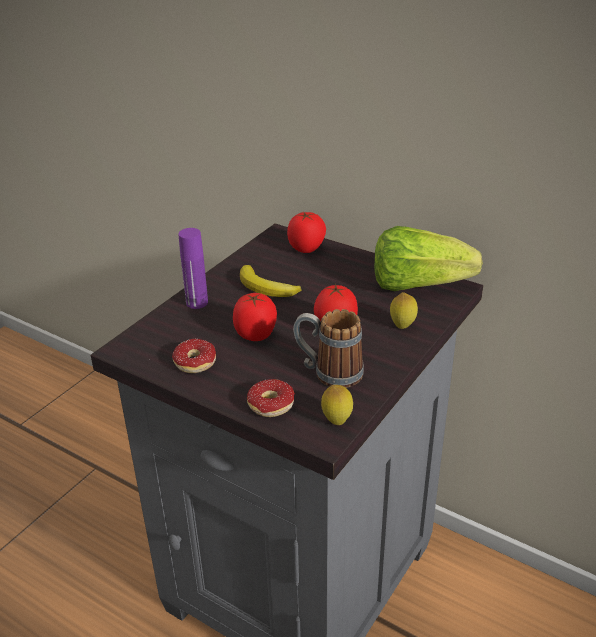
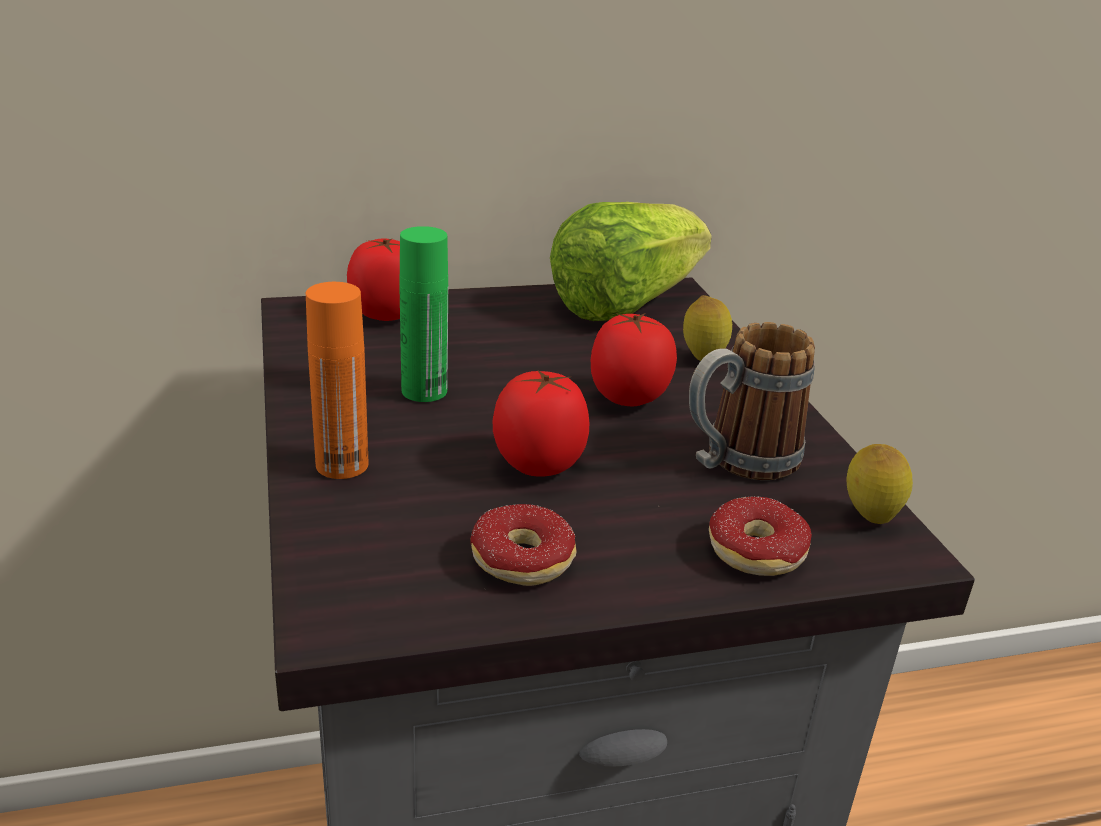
camera: 50 degrees left, 5 degrees down
purple bottle [178,228,208,309] -> orange bottle [306,282,368,479]
banana [240,265,301,297] -> green bottle [399,226,448,402]

